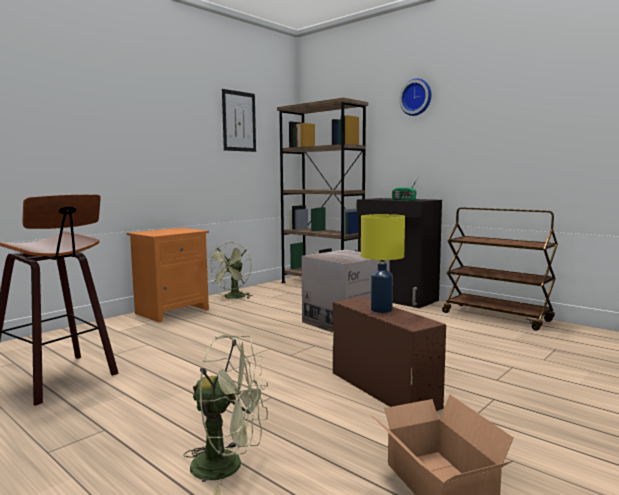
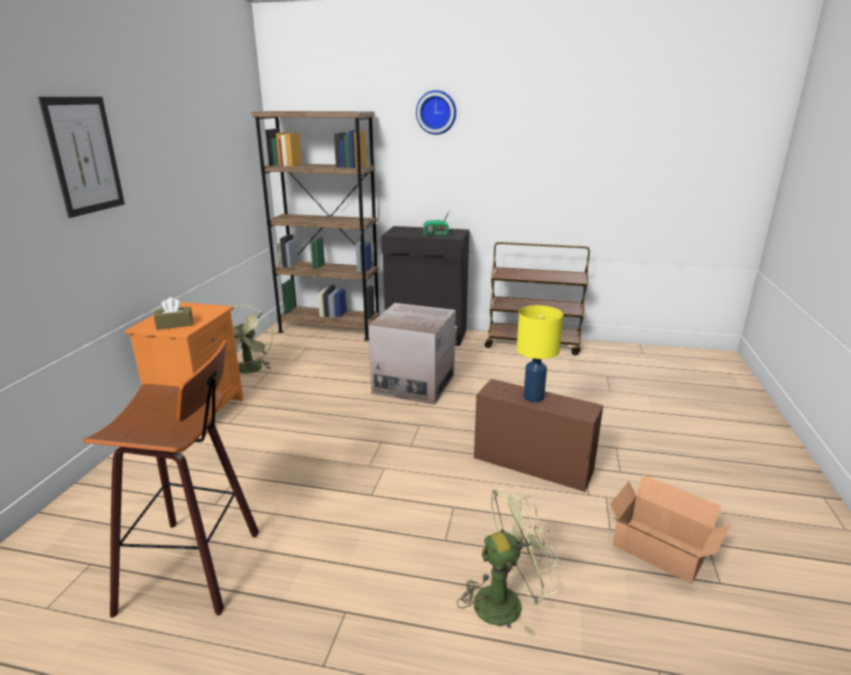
camera: 30 degrees left, 15 degrees up
picture [222,89,256,152] -> picture moved to [38,97,125,218]
none -> brown tissue box [154,297,193,330]

